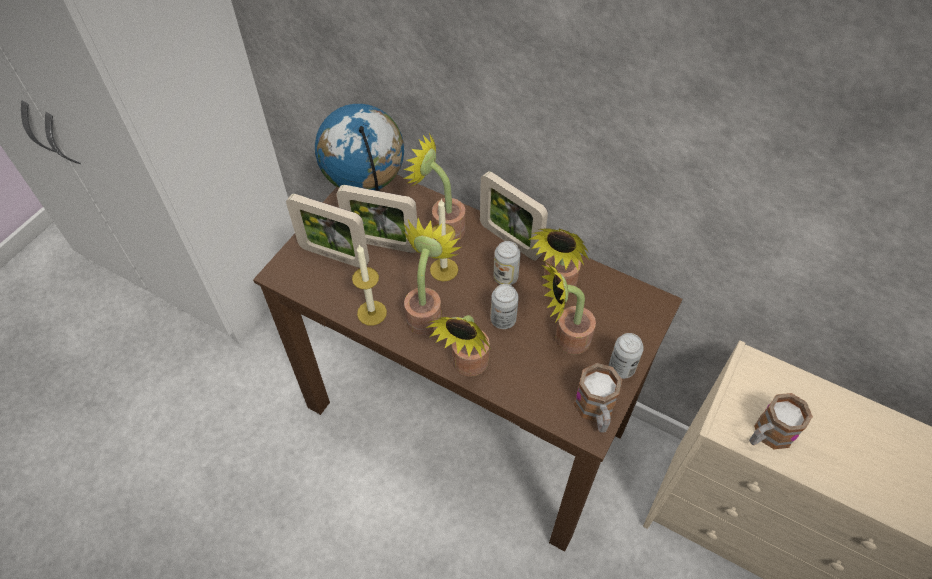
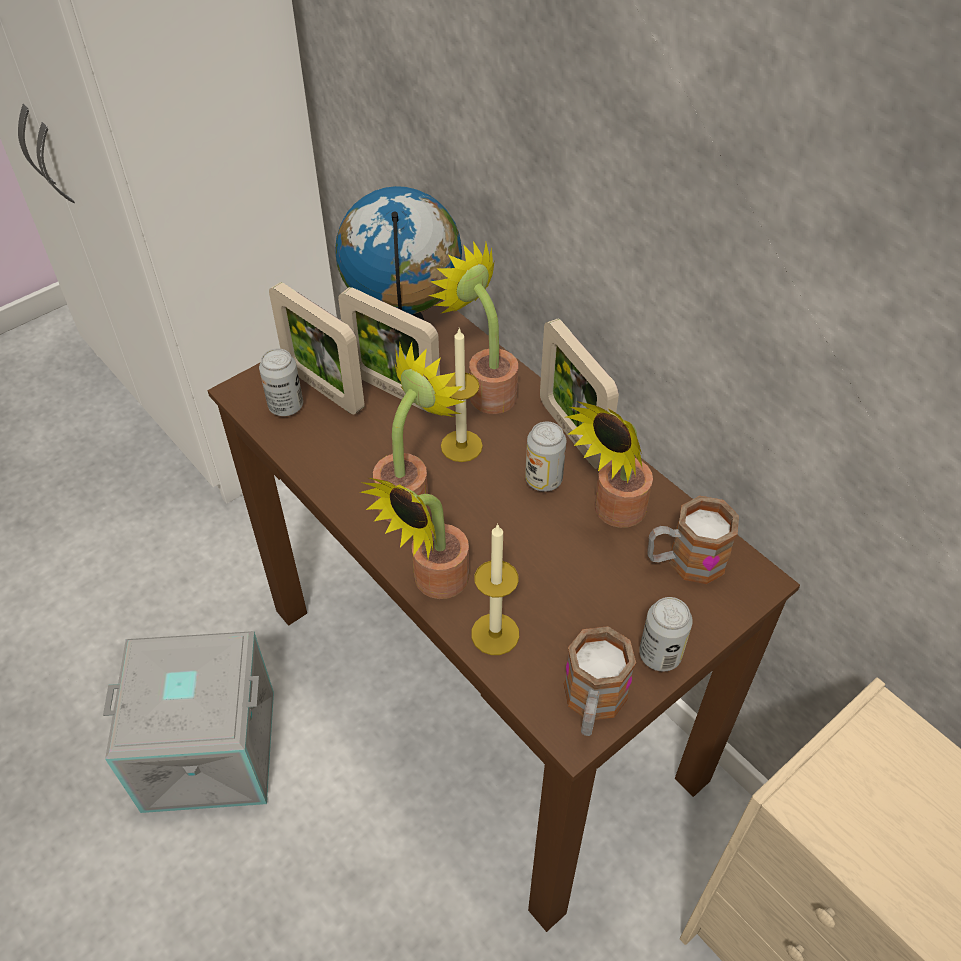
camera: 20 degrees right, 5 degrees down
candle [352,245,387,326] -> candle moved to [471,523,519,655]
can [491,284,519,329] -> can moved to [259,349,303,416]
potted plant [541,261,596,354] -> none
mug [749,393,813,449] -> mug moved to [647,496,739,584]
none -> grey storage box [103,631,274,813]

